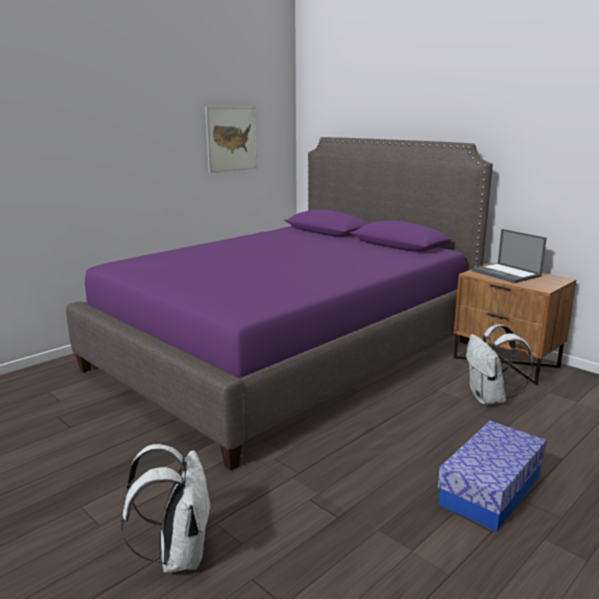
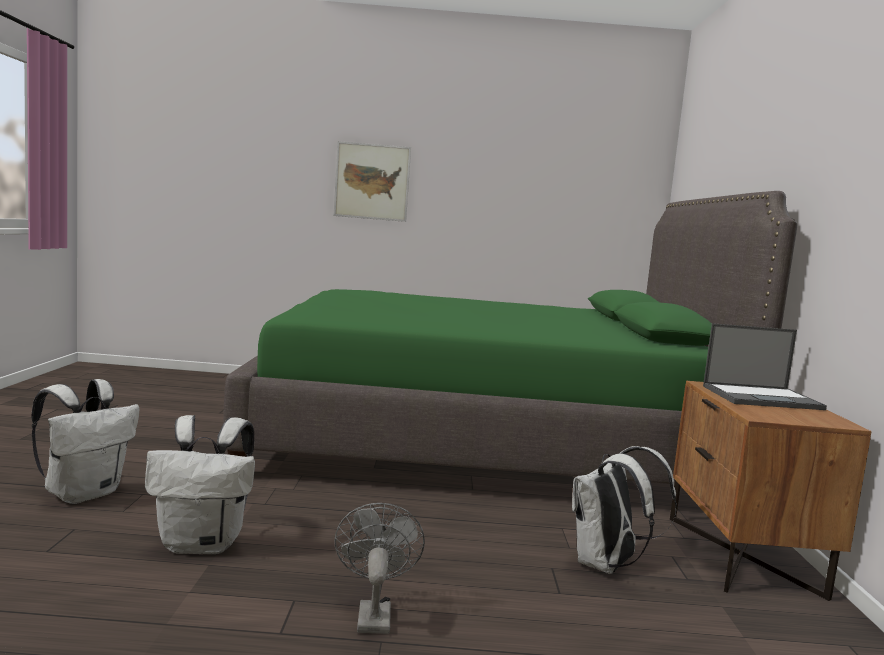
camera: 45 degrees right, 10 degrees down
purple bed [66,137,493,471] -> green bed [223,191,797,484]
picture [205,107,258,173] -> picture moved to [333,141,411,222]
storage box [438,421,547,532] -> grey fan [334,503,425,634]
laptop [472,229,547,283] -> laptop turned 105 degrees counterclockwise [703,323,827,410]
none -> white backpack [145,415,255,554]

